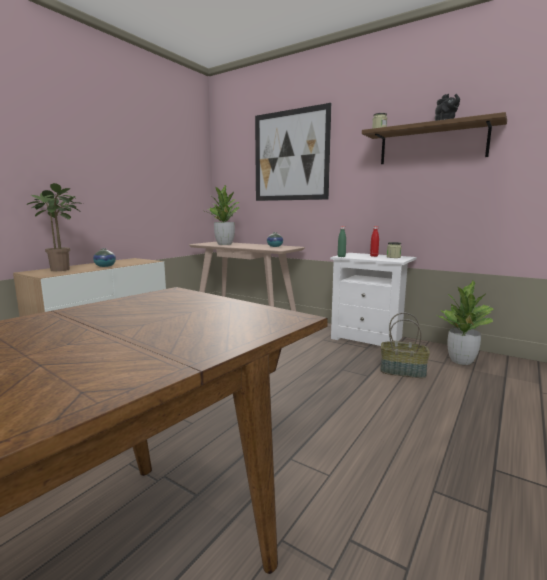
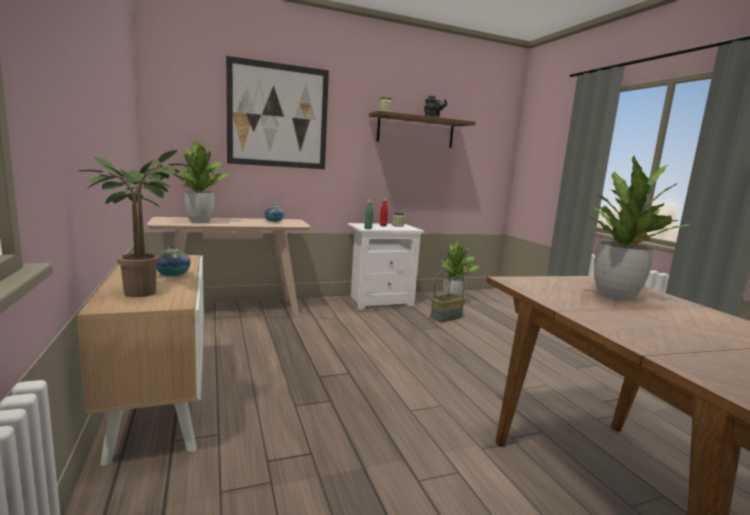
camera: 55 degrees left, 0 degrees up
none -> potted plant [586,155,689,301]

